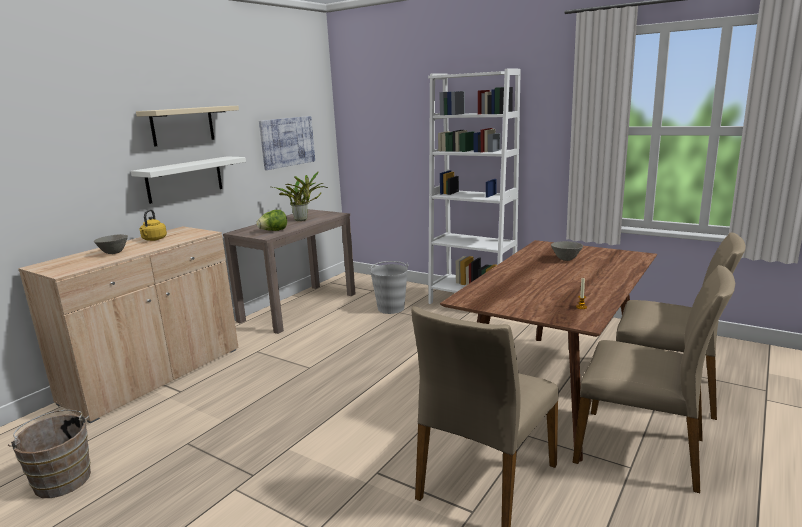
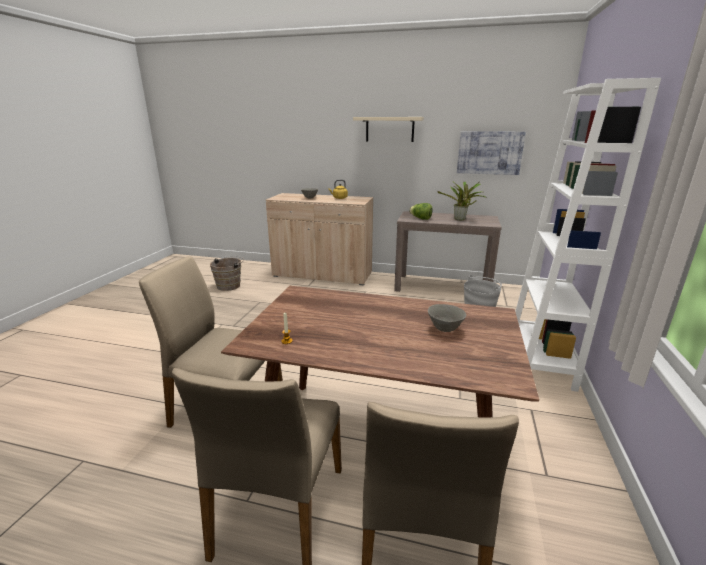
camera: 70 degrees right, 5 degrees up
white shelf [131,156,246,204] -> none

